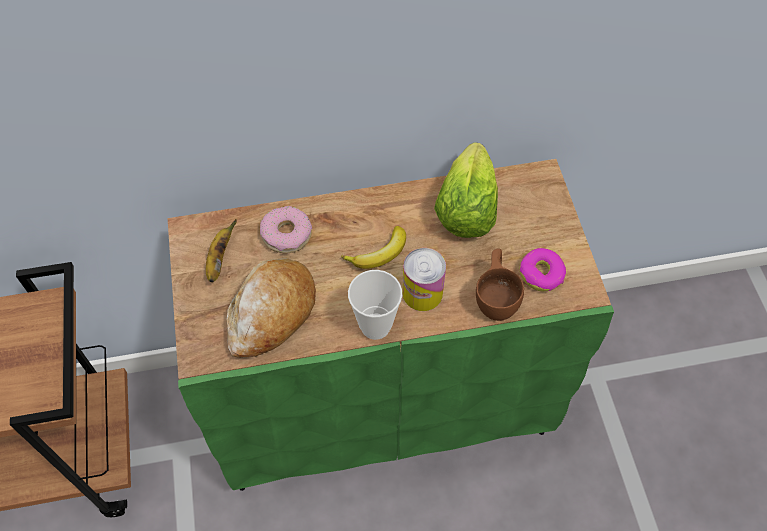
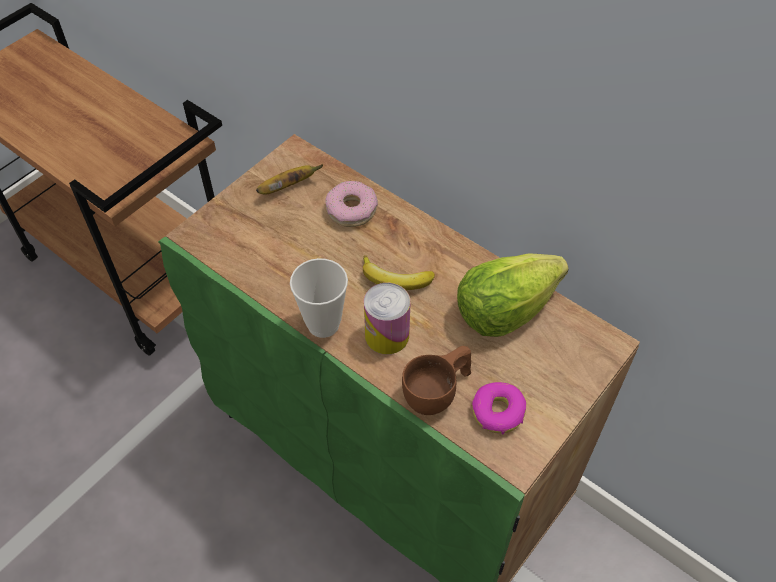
camera: 50 degrees right, 5 degrees down
bread [227,258,316,357] -> none

